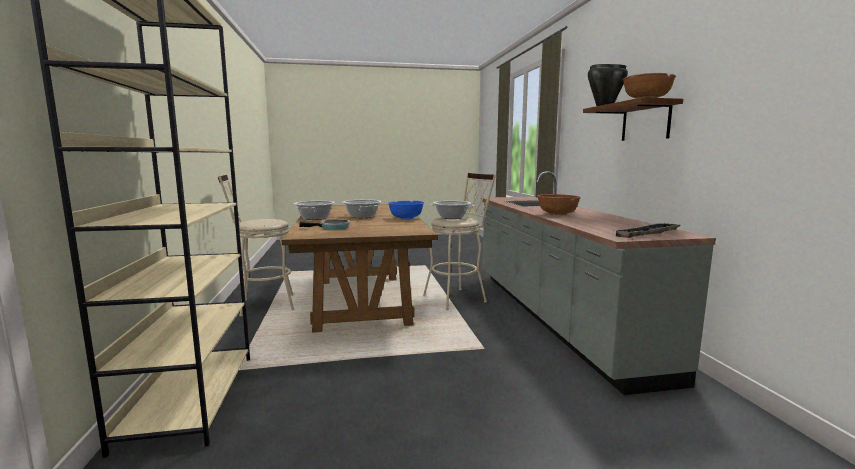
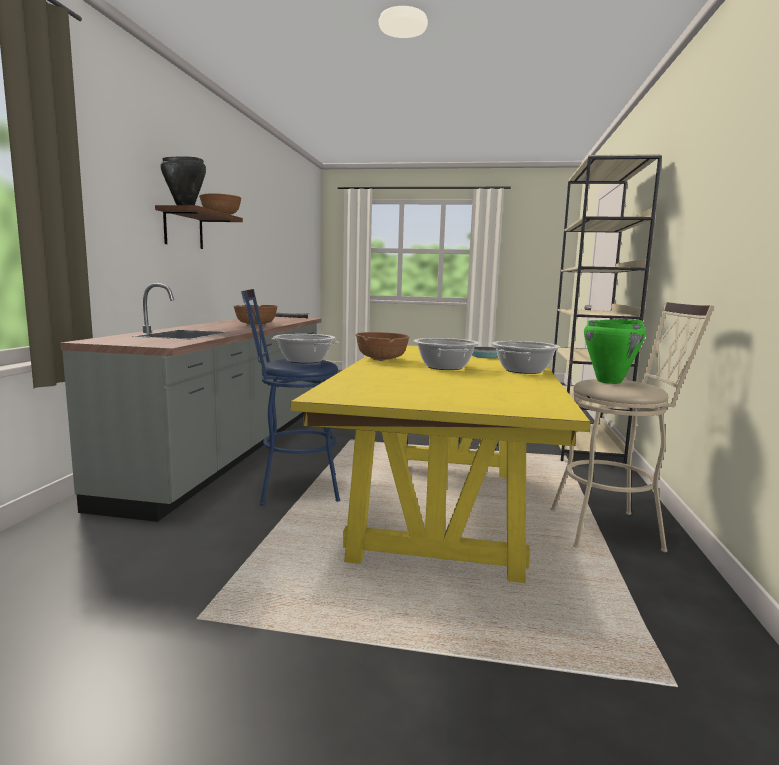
camera: 160 degrees left, 0 degrees up
brown dining table [282,204,438,333] -> yellow dining table [291,345,591,583]
blue bowl [388,201,424,220] -> brown bowl [356,332,410,361]
beige stool [423,173,496,310] -> blue stool [241,289,340,505]
none -> green cooking pot [584,319,646,384]

